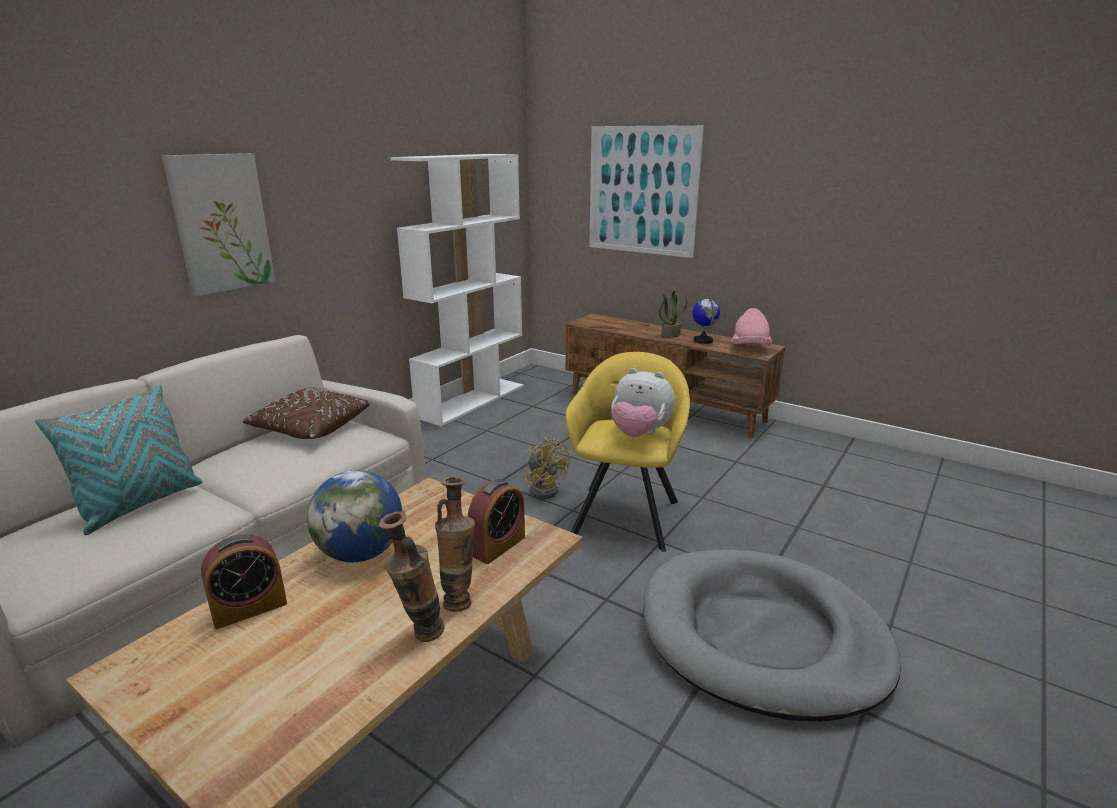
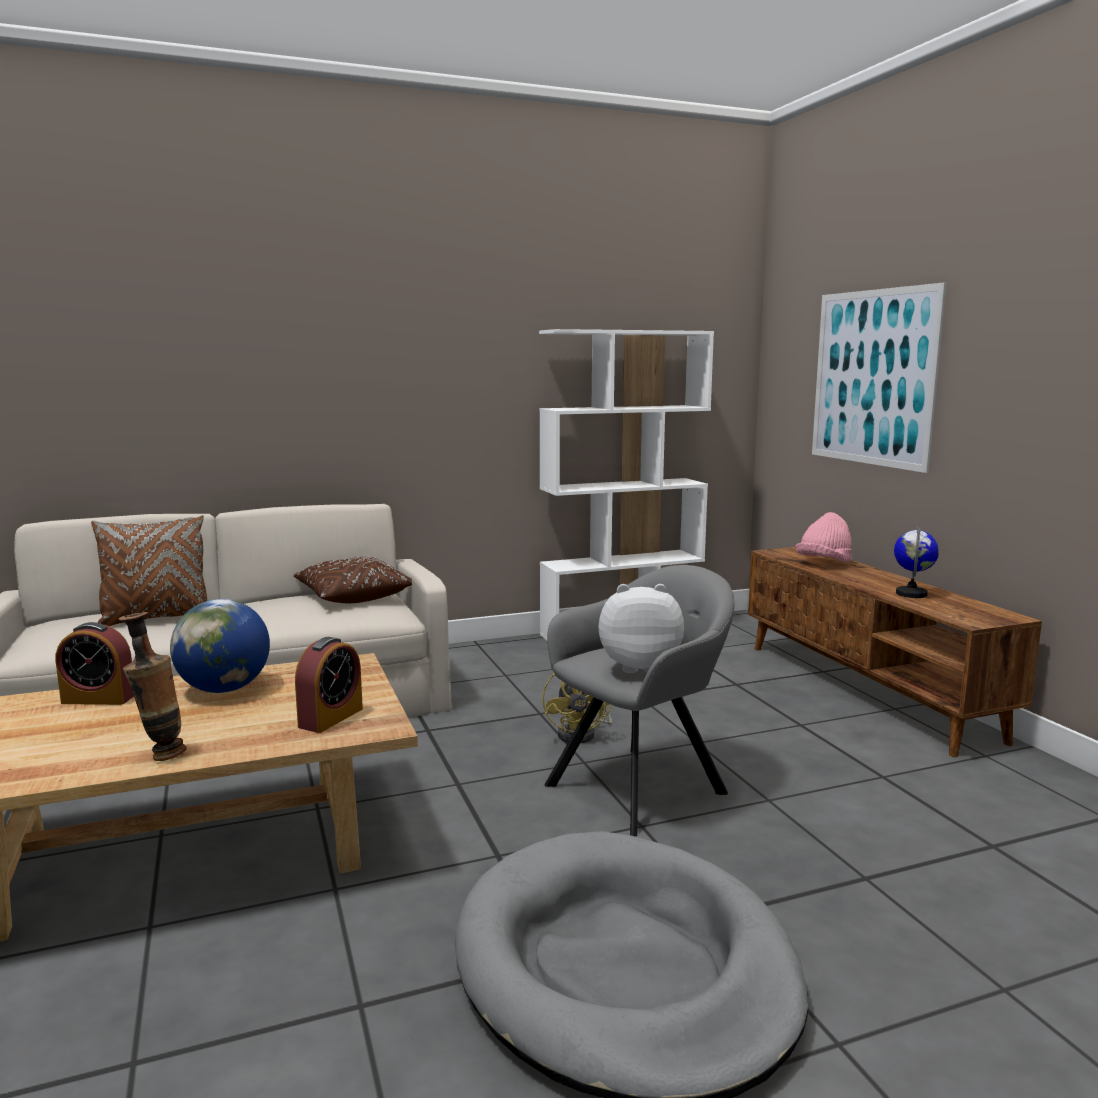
camera: 35 degrees right, 10 degrees down
turquoise pillow [35,385,202,535] -> brown pillow [91,515,207,626]
picture [162,153,275,296] -> none
vase [435,476,475,612] -> none
alarm clock [468,479,525,564] -> alarm clock turned 45 degrees counterclockwise [295,637,363,733]
yellow armchair [566,352,690,552] -> grey armchair [544,565,735,837]
plush toy [611,368,675,437] -> plush toy turned 120 degrees clockwise [599,584,684,673]
potted plant [659,291,687,338] -> none
pink hat [731,308,773,346] -> pink hat moved to [795,512,852,562]

